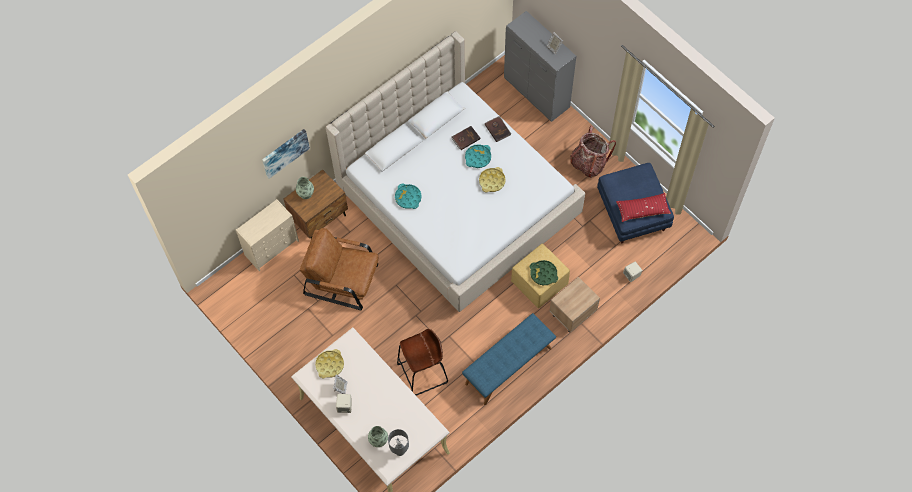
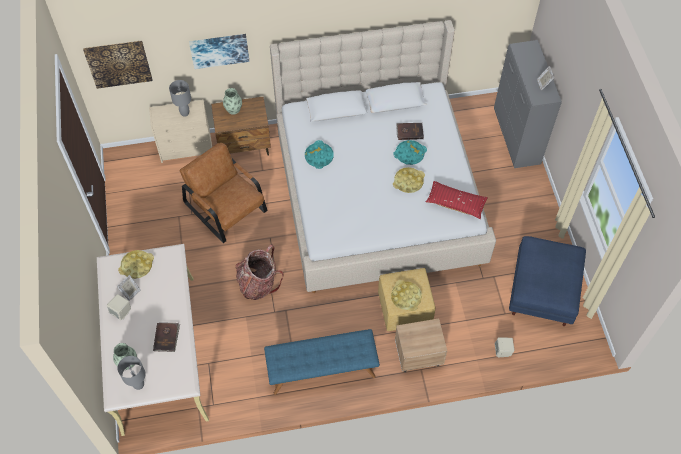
camera: 30 degrees right, 5 degrees down
brown stool [397,329,448,396] -> none
brown book [485,116,511,142] -> brown book moved to [153,322,180,352]
green tray [530,260,558,285] -> yellow tray [391,280,422,311]
backpack [570,126,616,178] -> backpack moved to [235,244,284,300]
red pillow [616,193,671,222] -> red pillow moved to [426,181,488,219]
none -> picture [83,40,153,89]
none -> grey table lamp [169,80,191,117]

